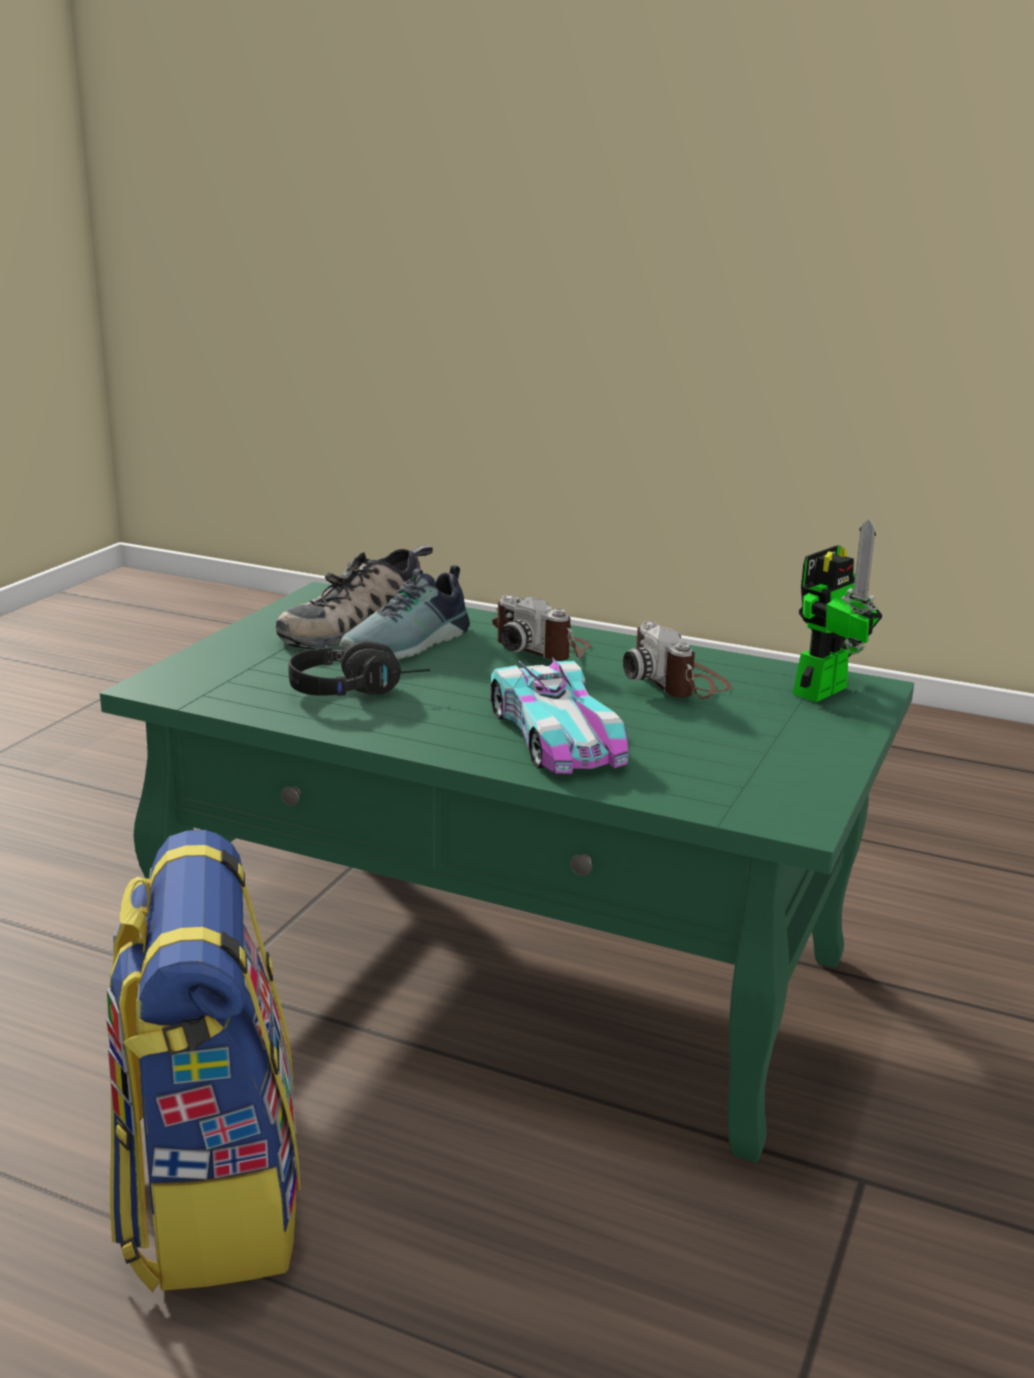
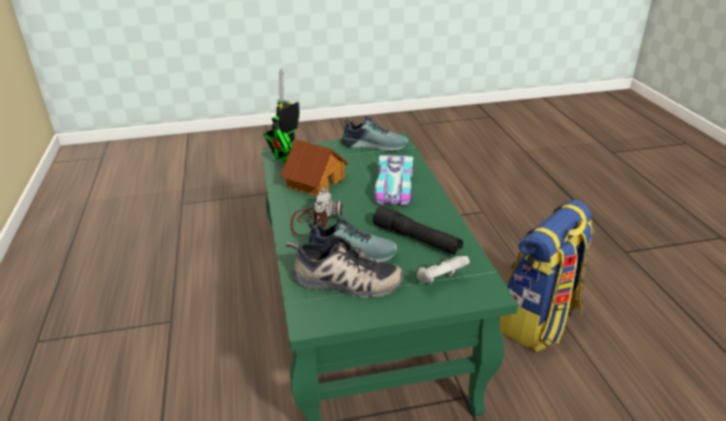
camera: 125 degrees left, 10 degrees up
black headphones [288,641,430,696] -> black flashlight [373,206,463,255]
toy car [491,658,628,774] -> toy car turned 150 degrees clockwise [374,154,414,205]
camera [623,621,731,699] -> toy house [280,139,348,196]
toy robot [793,519,882,702] -> toy robot turned 60 degrees counterclockwise [263,68,300,162]
none -> shoe [341,116,408,151]
none -> white game controller [417,256,470,285]

